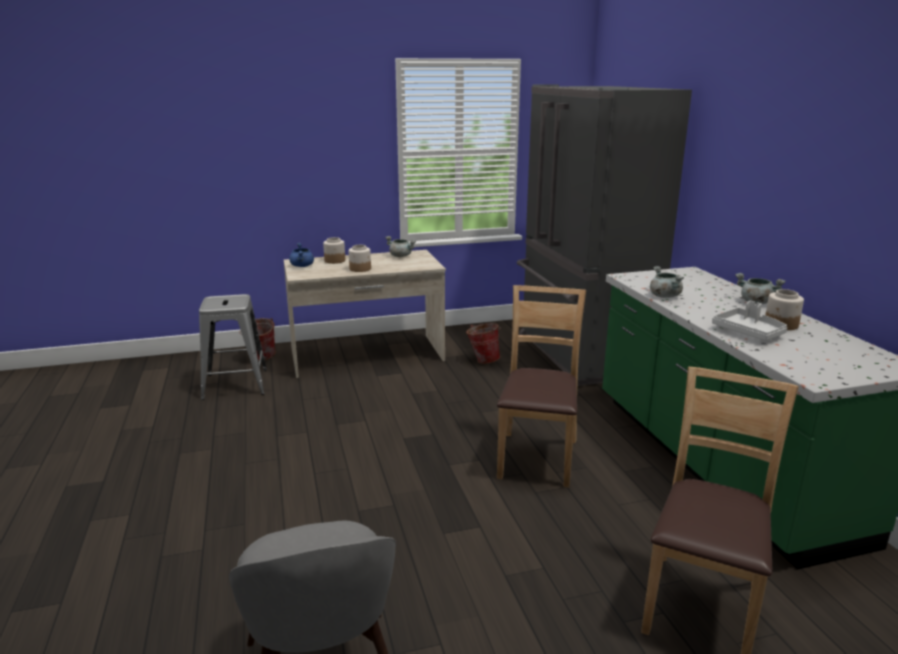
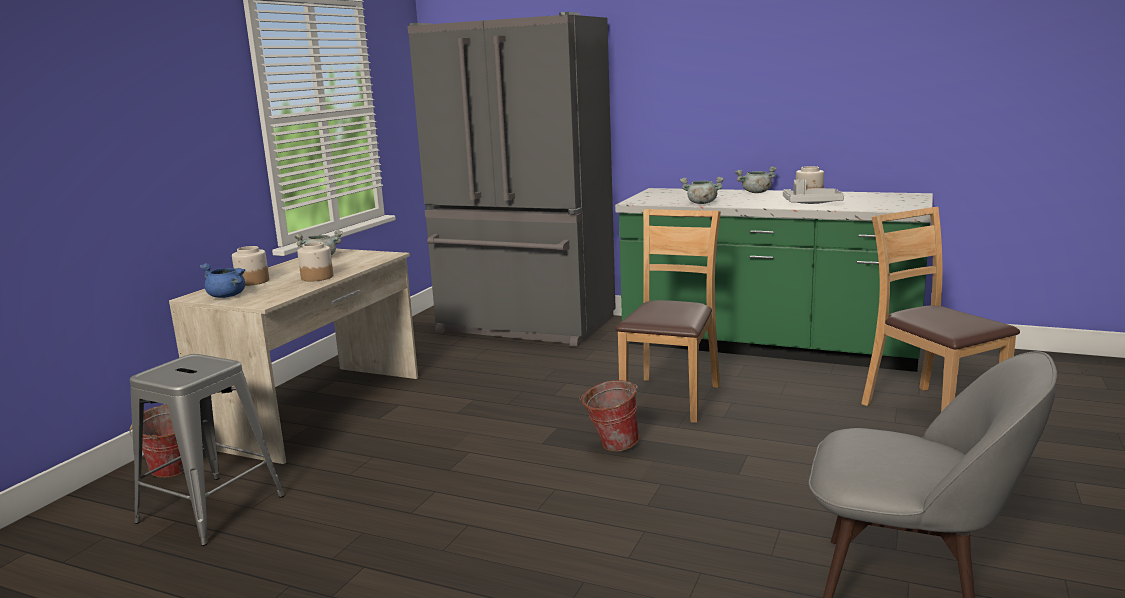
camera: 50 degrees left, 5 degrees down
bucket [466,323,501,364] -> bucket moved to [580,380,640,452]
brown chair [497,285,586,488] -> brown chair turned 60 degrees clockwise [615,209,721,423]

